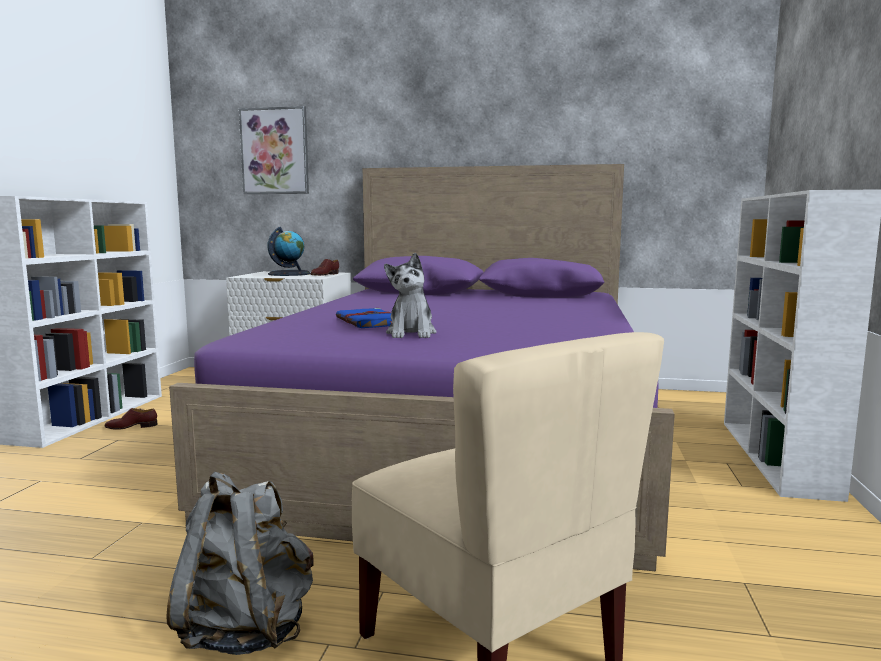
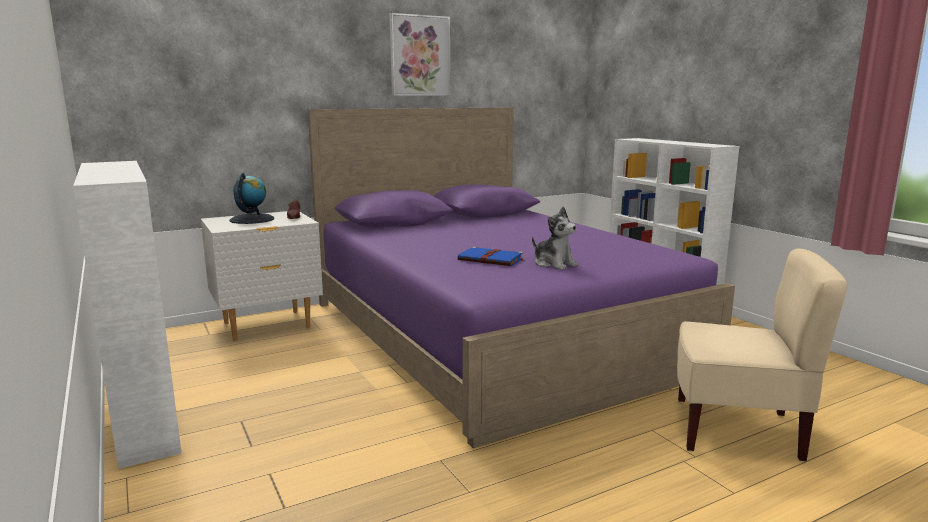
camera: 40 degrees left, 5 degrees up
brown shoe [104,408,157,430] -> none
grey backpack [166,472,314,655] -> none
picture [239,106,309,194] -> picture moved to [389,13,451,96]

